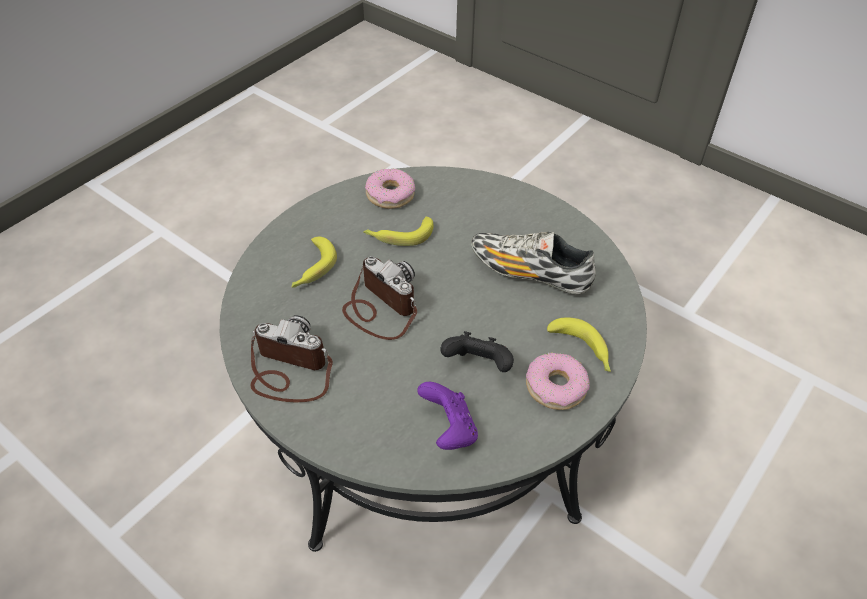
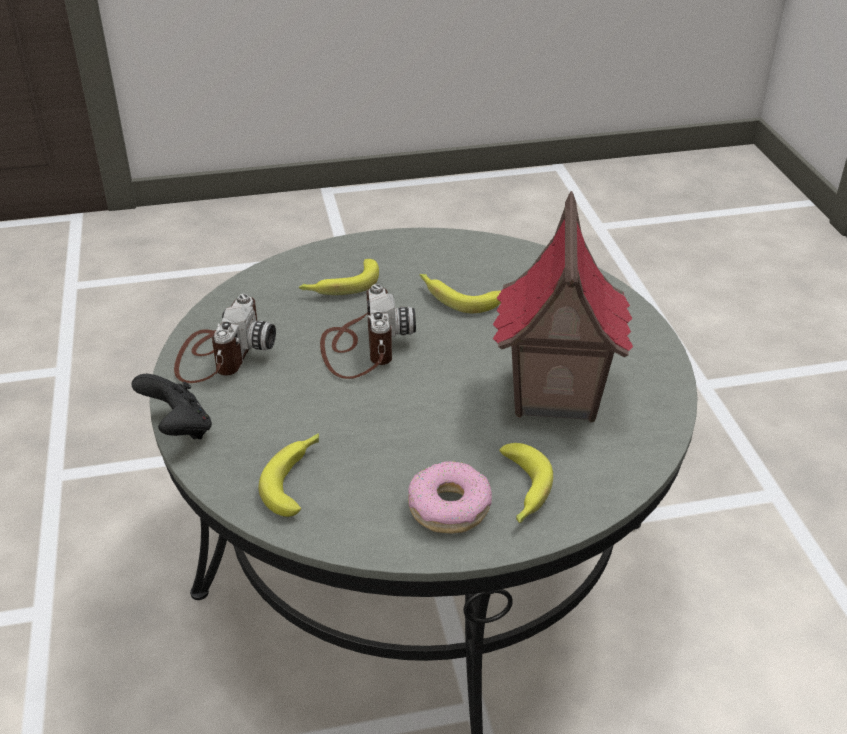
camera: 40 degrees right, 10 degrees down
camera [250,315,333,402] -> camera turned 45 degrees clockwise [174,294,276,383]
donut [365,169,415,209] -> none
purple game controller [417,382,478,450] -> banana [258,433,319,517]
black game controller [440,331,514,372] -> black game controller moved to [131,374,212,439]
shoe [471,232,596,295] -> toy house [493,191,633,422]

